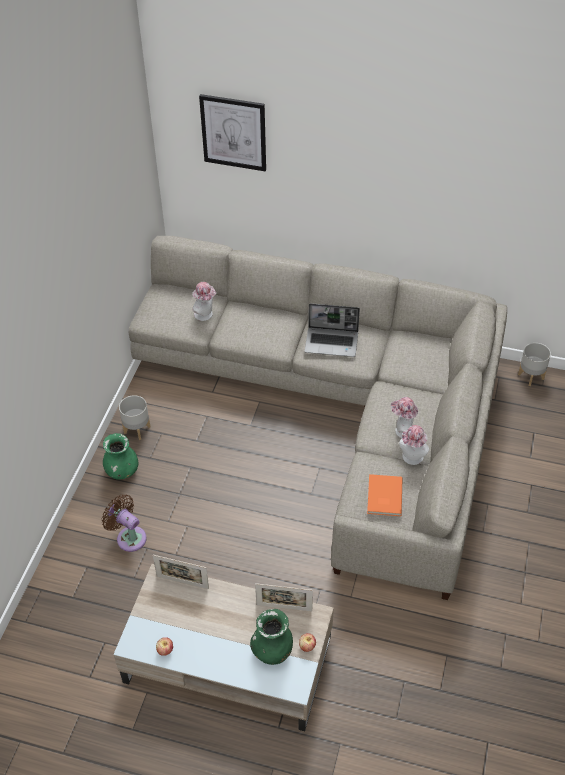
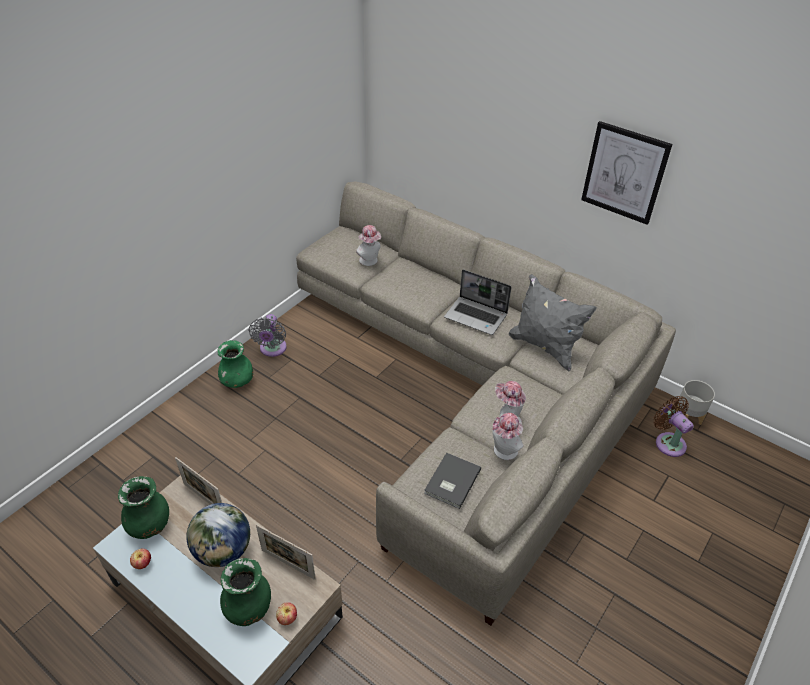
camera: 20 degrees right, 5 degrees down
brown fan [102,494,147,552] -> brown fan moved to [653,396,694,457]
grey planter [119,395,150,440] -> grey fan [249,314,287,357]
picture [199,94,266,171] -> picture moved to [581,121,672,225]
orange book [367,474,403,516] -> grey book [424,453,481,509]
none -> green vase [118,476,169,539]
none -> globe [186,503,250,567]
none -> grey pillow [509,274,597,371]

